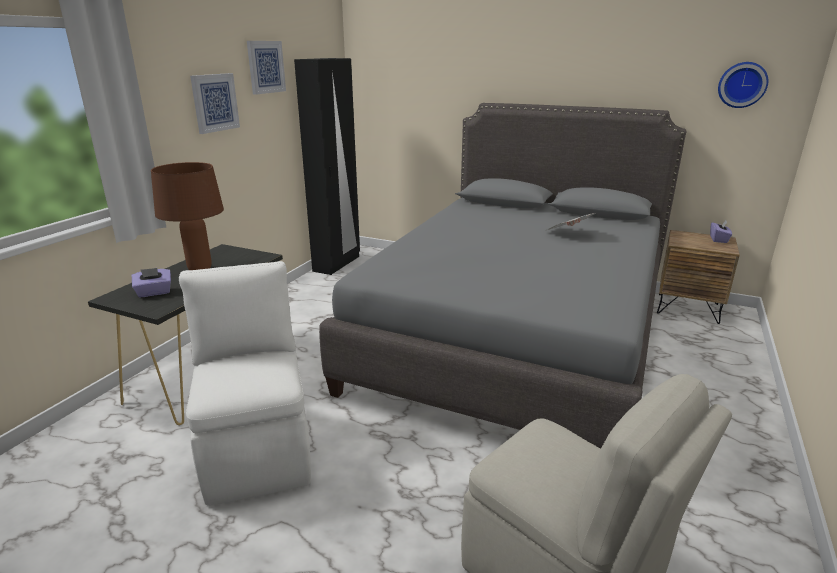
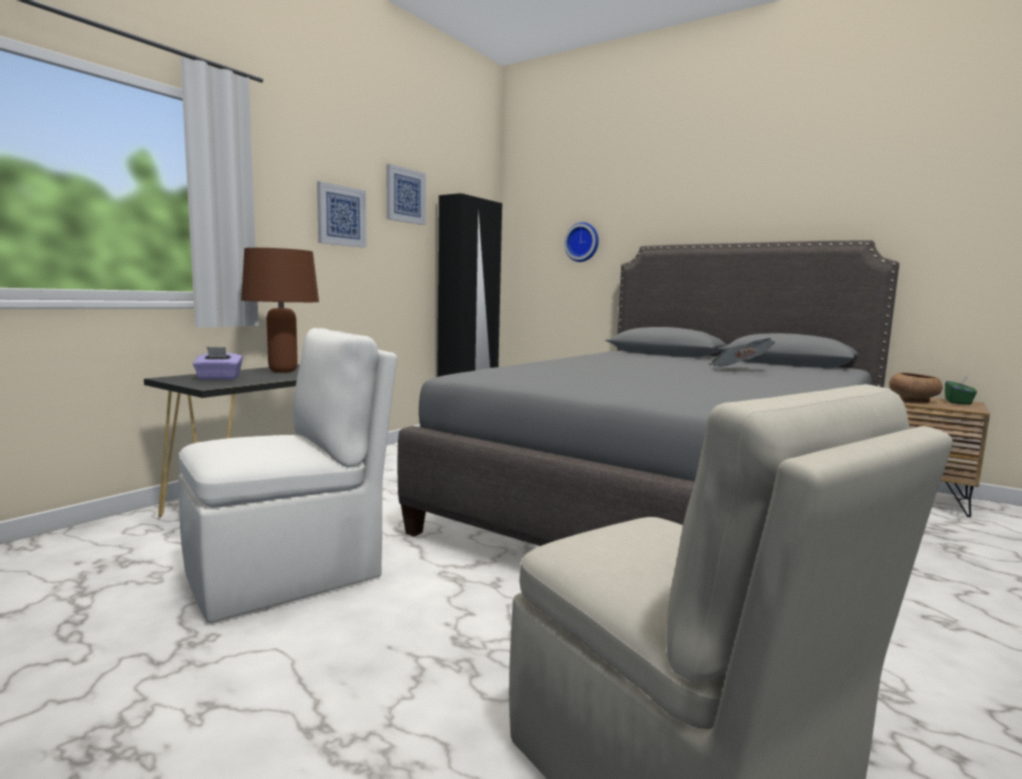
camera: 10 degrees right, 15 degrees down
white chair [179,261,311,506] -> white chair turned 60 degrees clockwise [178,328,397,623]
purple tissue box [710,220,732,243] -> green tissue box [945,376,977,405]
wall clock [718,62,768,108] -> wall clock moved to [564,222,599,262]
none -> brown bowl [889,373,943,403]

